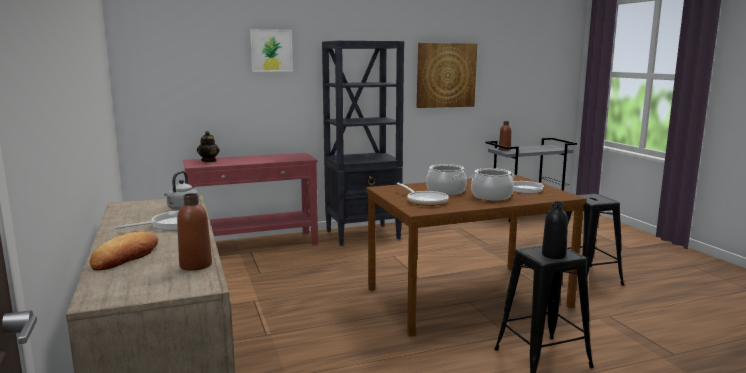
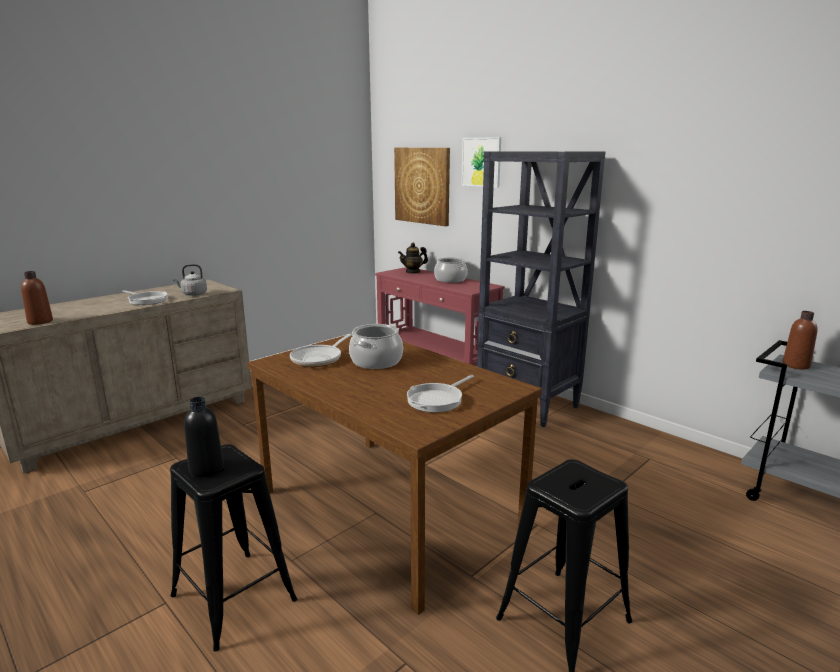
camera: 65 degrees right, 5 degrees up
bread [90,232,158,271] -> none
picture [417,43,477,108] -> picture moved to [394,148,450,226]
cooking pot [471,168,515,201] -> cooking pot moved to [434,257,468,283]

